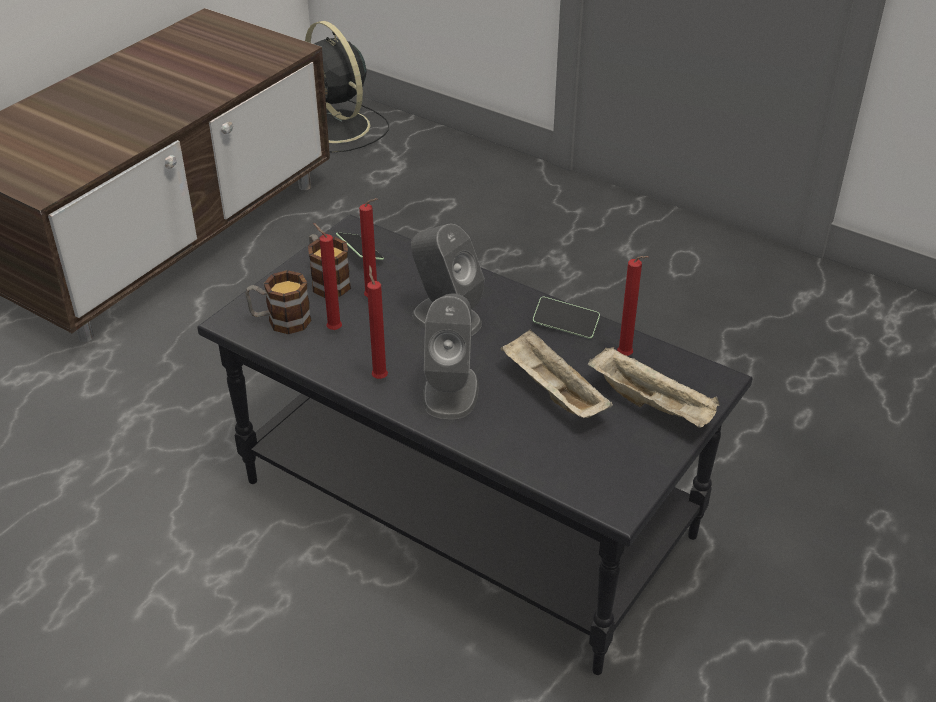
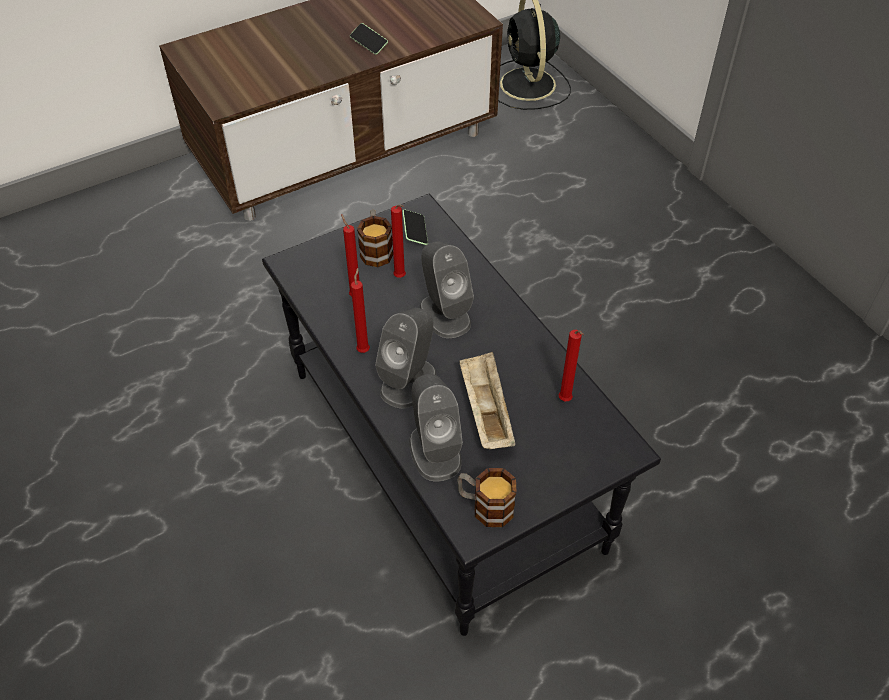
camera: 25 degrees right, 10 degrees up
mug [245,270,312,334] -> mug moved to [457,468,517,527]
phone [533,297,600,339] -> phone moved to [350,23,388,55]
beige tray [588,347,719,428] -> none
none -> grey speaker [409,374,463,481]

